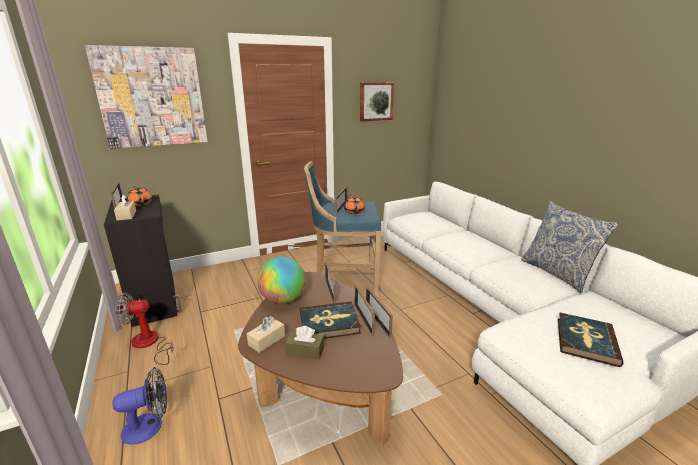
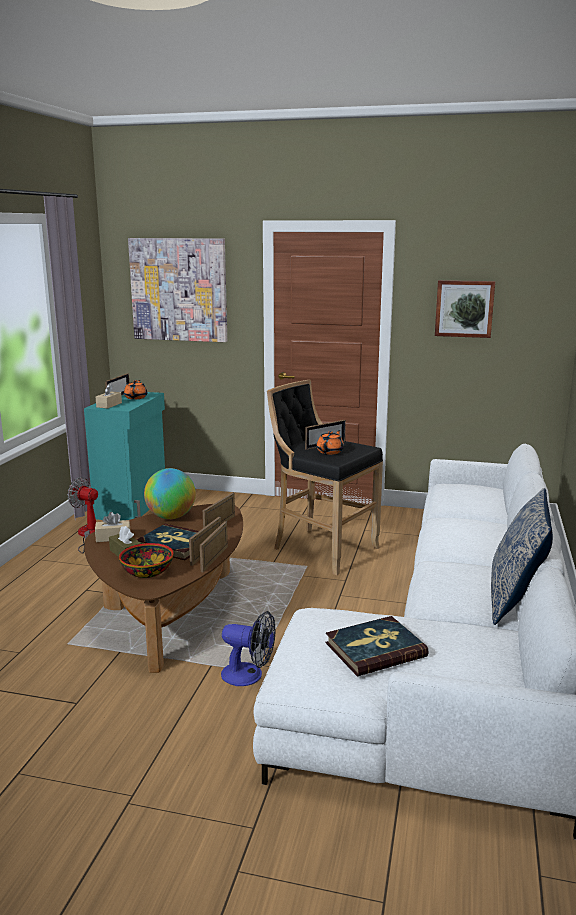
camera: 40 degrees right, 5 degrees down
black cabinet [104,195,182,327] -> turquoise cabinet [84,392,165,520]
fan [112,367,167,445] -> fan moved to [221,611,275,686]
blue stool [304,161,381,297] -> black stool [267,380,383,575]
none -> bowl [119,543,174,578]

